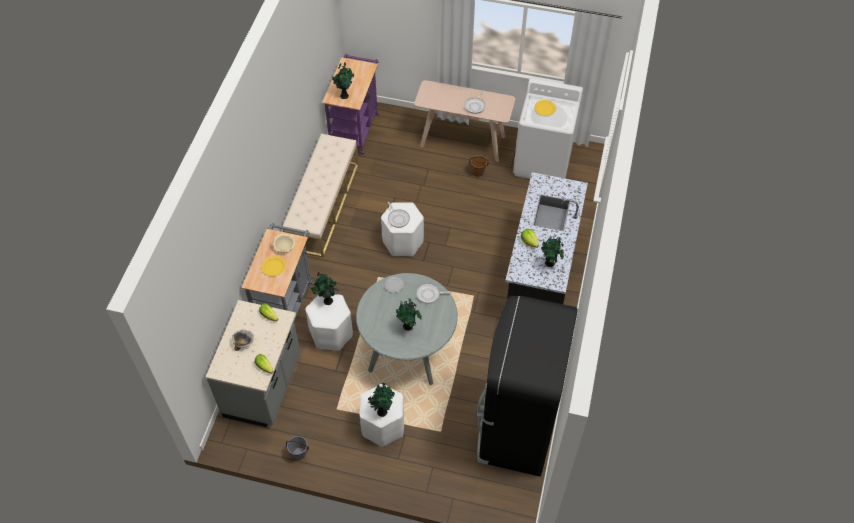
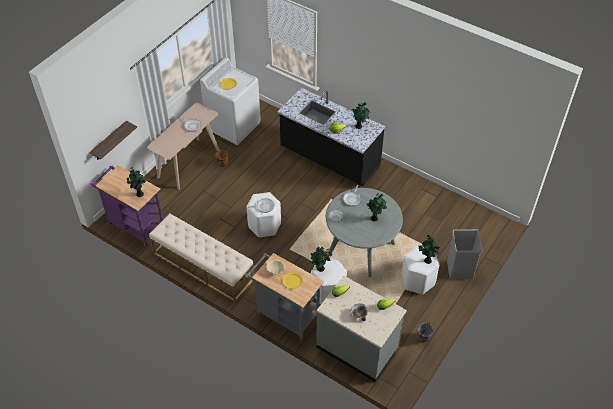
camera: 70 degrees left, 5 degrees down
black fridge [477,296,578,477] -> none
none -> shelf [90,121,137,160]
none -> grey trash can [447,229,483,280]

